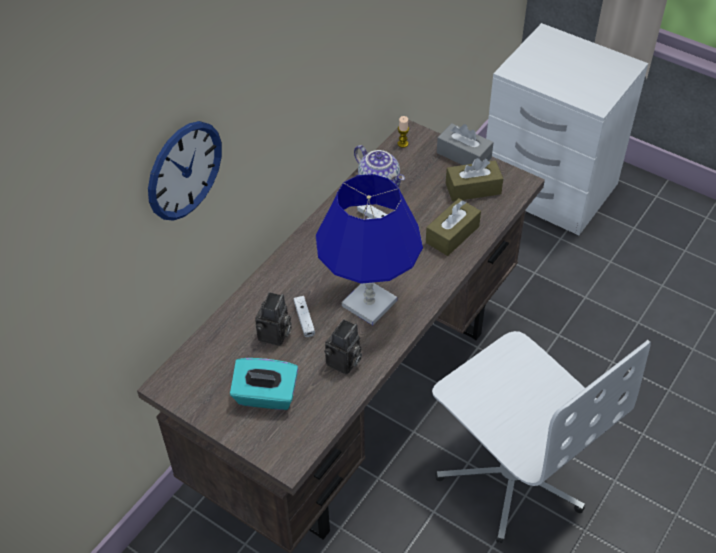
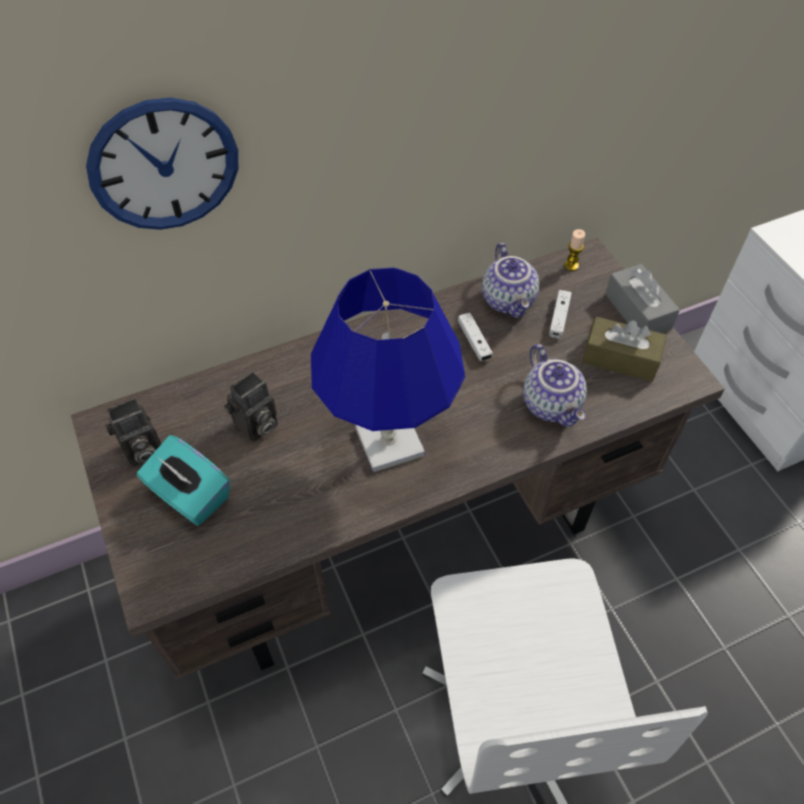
camera: 30 degrees right, 5 degrees up
white game controller [294,296,315,337] -> white game controller moved to [549,290,572,339]
camera [324,319,362,374] -> camera moved to [106,398,161,467]
brown tissue box [426,198,481,256] -> teapot [523,344,587,427]

